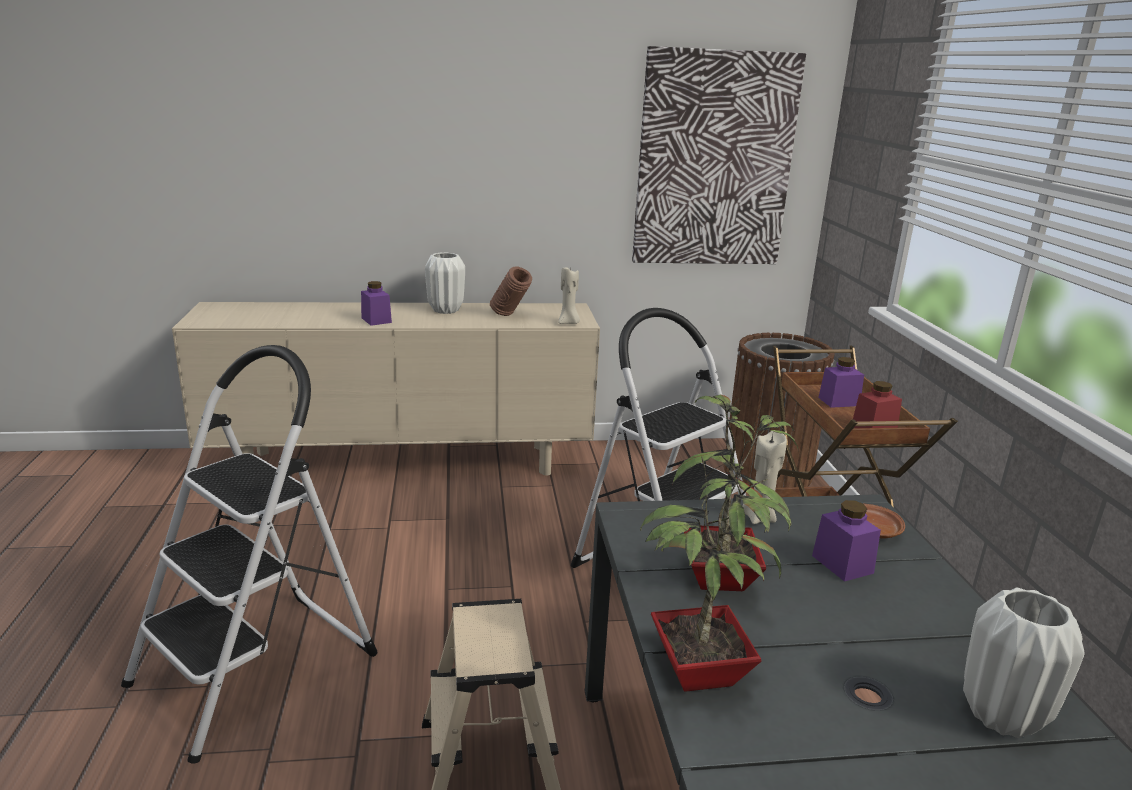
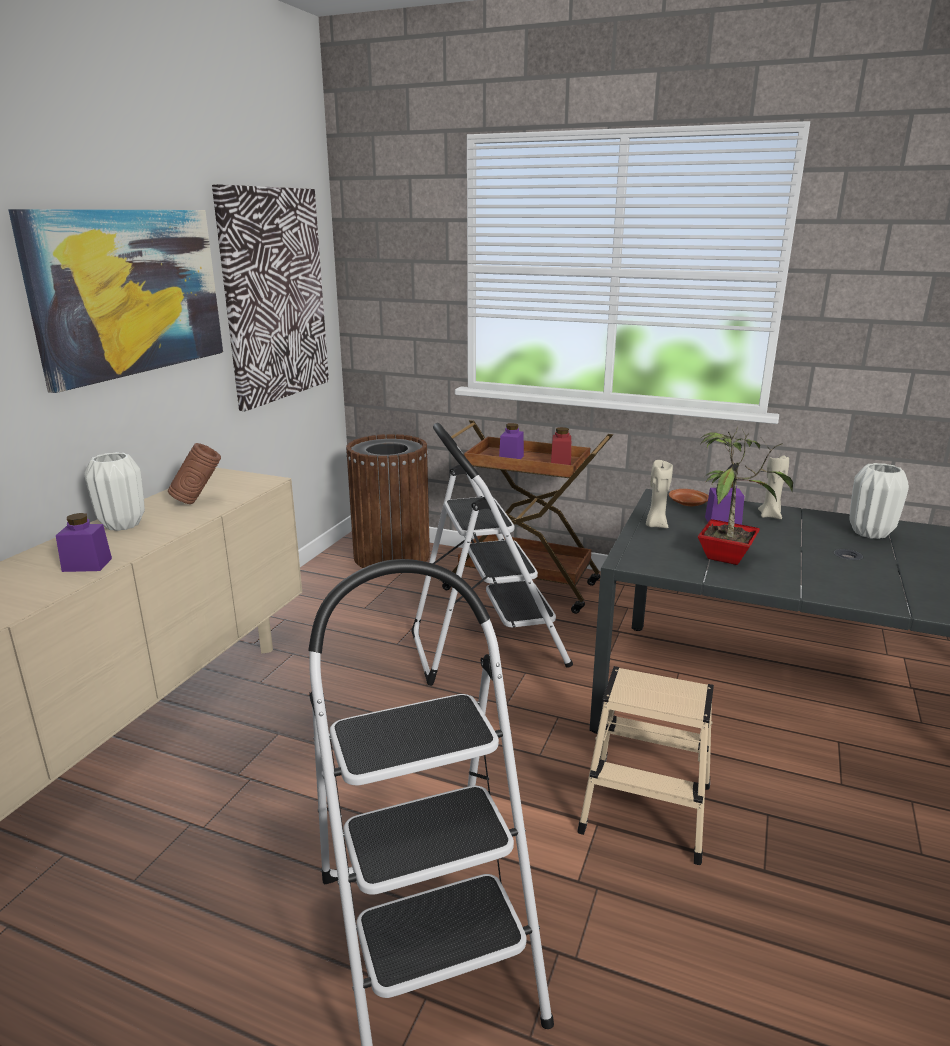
camera: 60 degrees left, 0 degrees up
beige candle [558,265,580,324] -> beige candle moved to [758,455,789,519]
potted plant [640,457,791,692] -> none
none -> picture [8,209,223,393]

